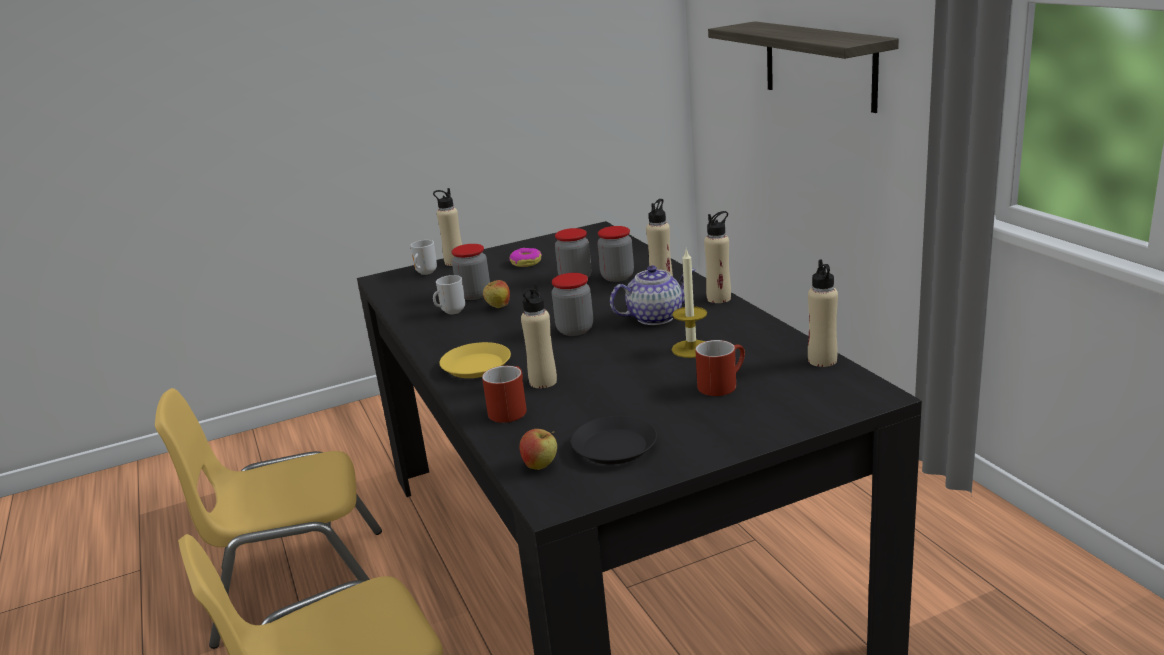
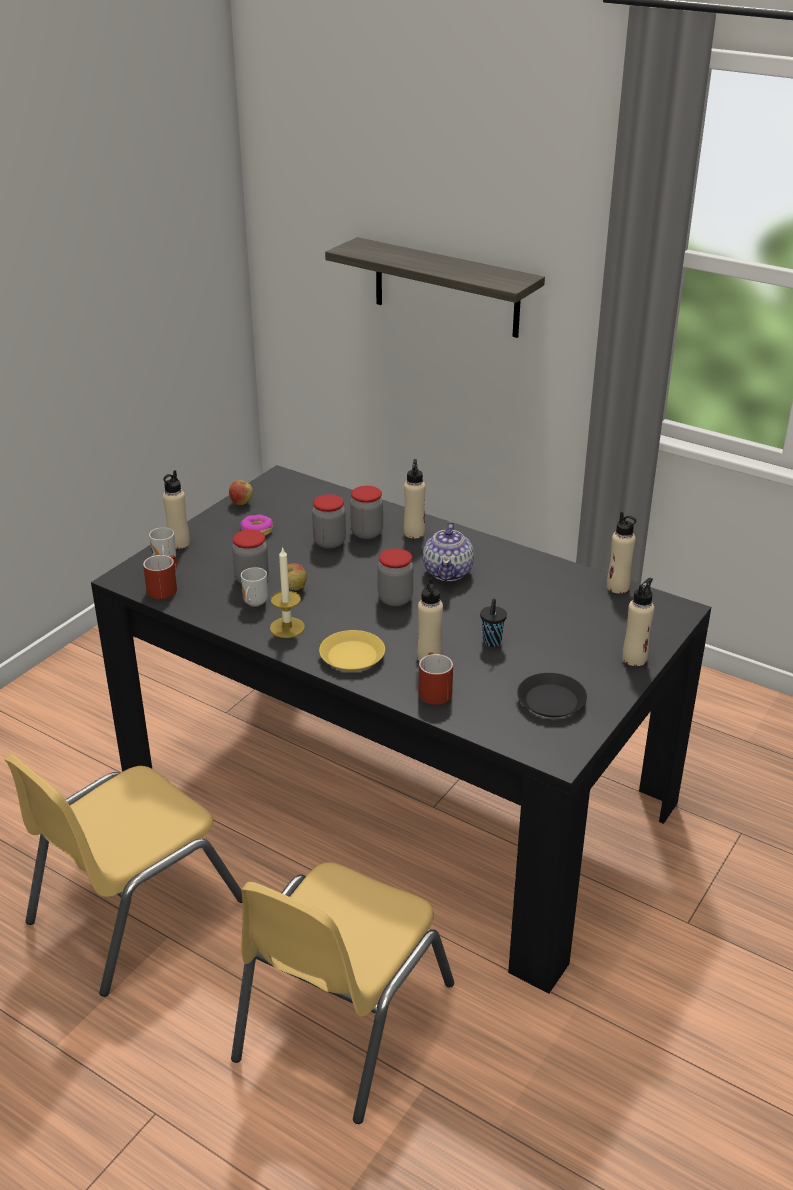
camera: 35 degrees left, 10 degrees up
apple [520,429,557,470] -> apple moved to [229,480,253,505]
teapot [610,265,695,325] -> teapot turned 150 degrees clockwise [423,522,474,581]
candle [672,248,707,358] -> candle moved to [270,547,305,638]
red mug [695,340,745,396] -> red mug moved to [143,555,177,599]
beige bottle [704,211,731,303] -> beige bottle moved to [622,578,654,666]
none -> black cup [480,599,507,647]

